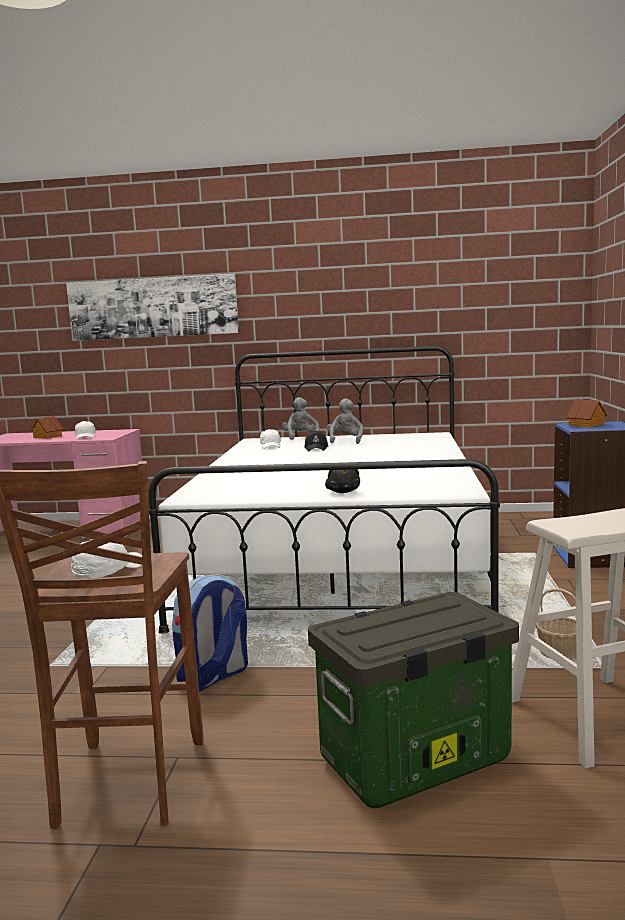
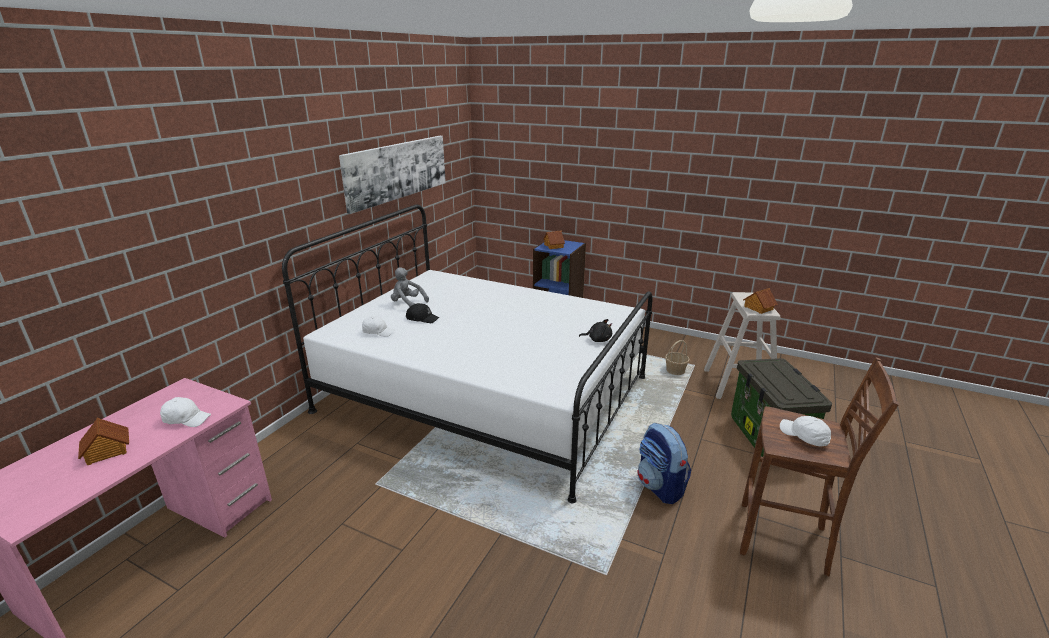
camera: 70 degrees left, 15 degrees up
picture [66,274,239,341] -> picture moved to [339,136,446,214]
grey plush toy [282,397,320,440] -> none
none -> toy house [743,288,778,314]

